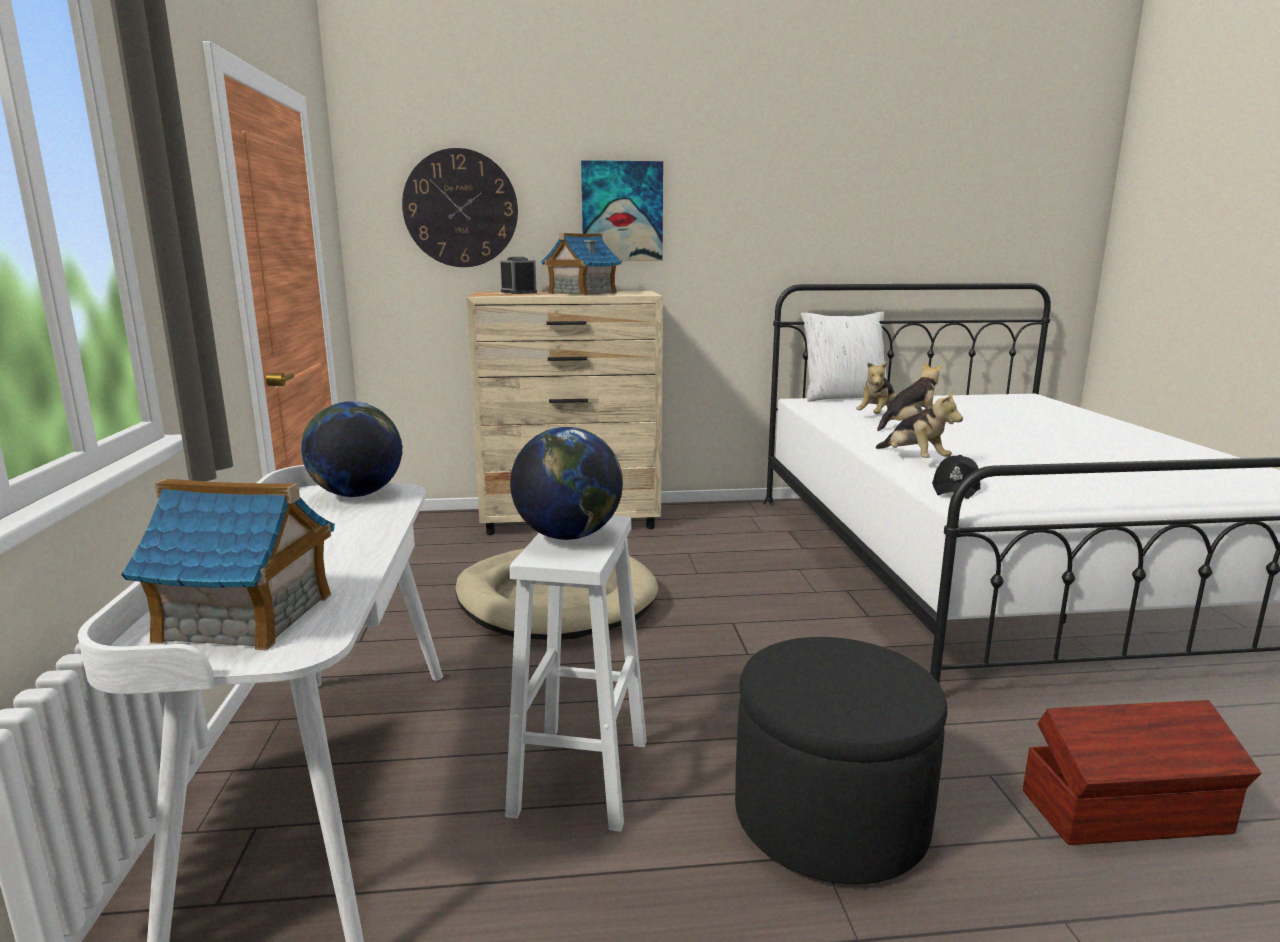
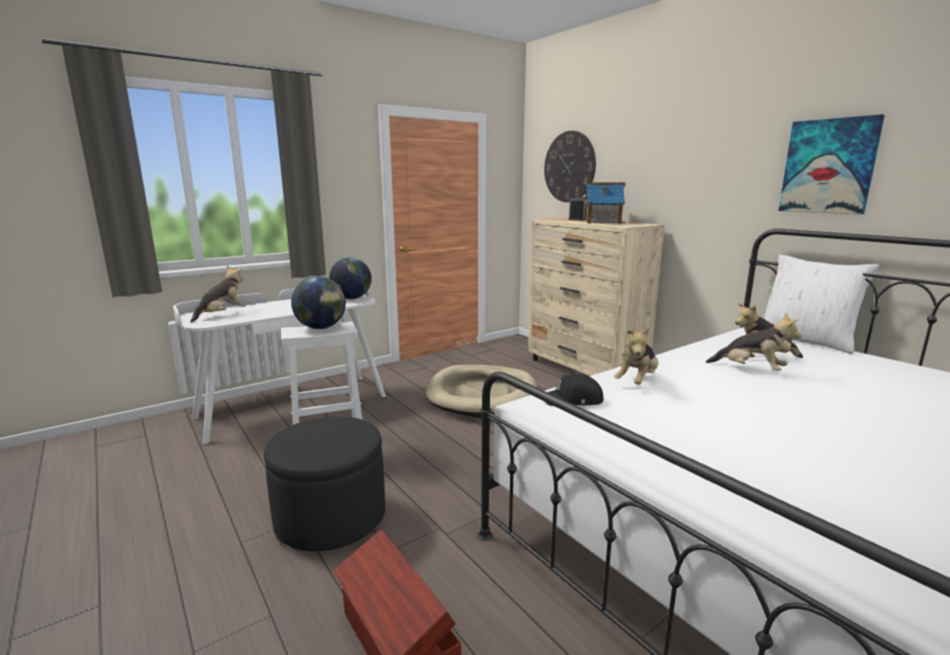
camera: 60 degrees right, 0 degrees up
toy house [121,479,335,651] -> plush toy [190,266,246,323]
picture [581,160,663,261] -> picture moved to [778,114,885,215]

